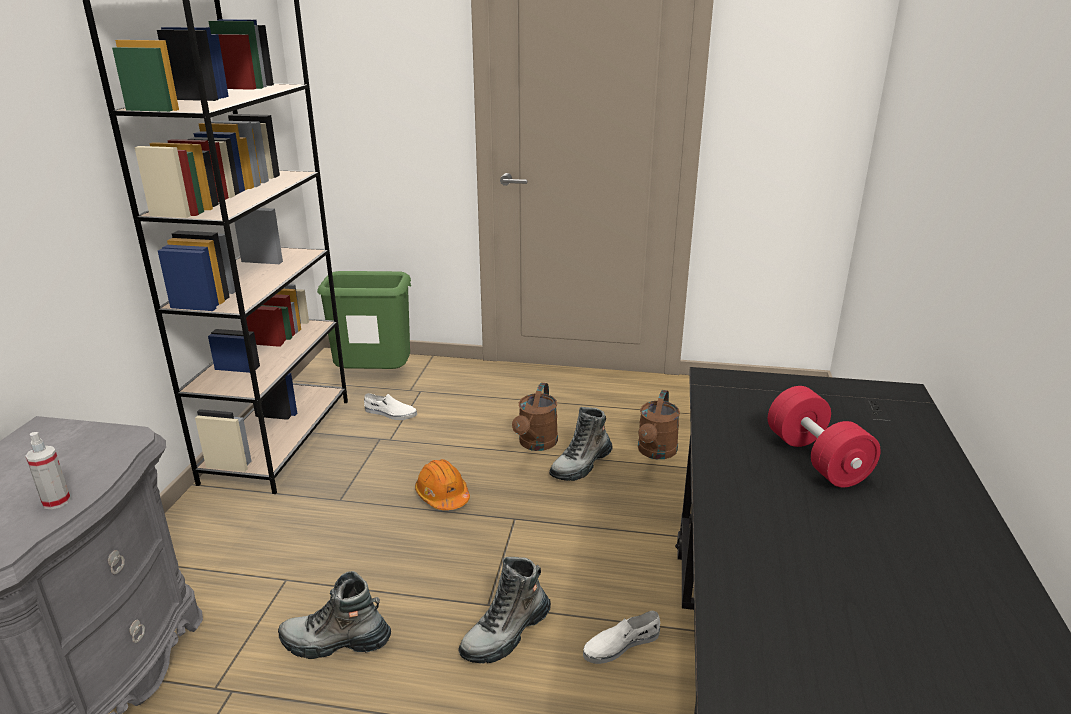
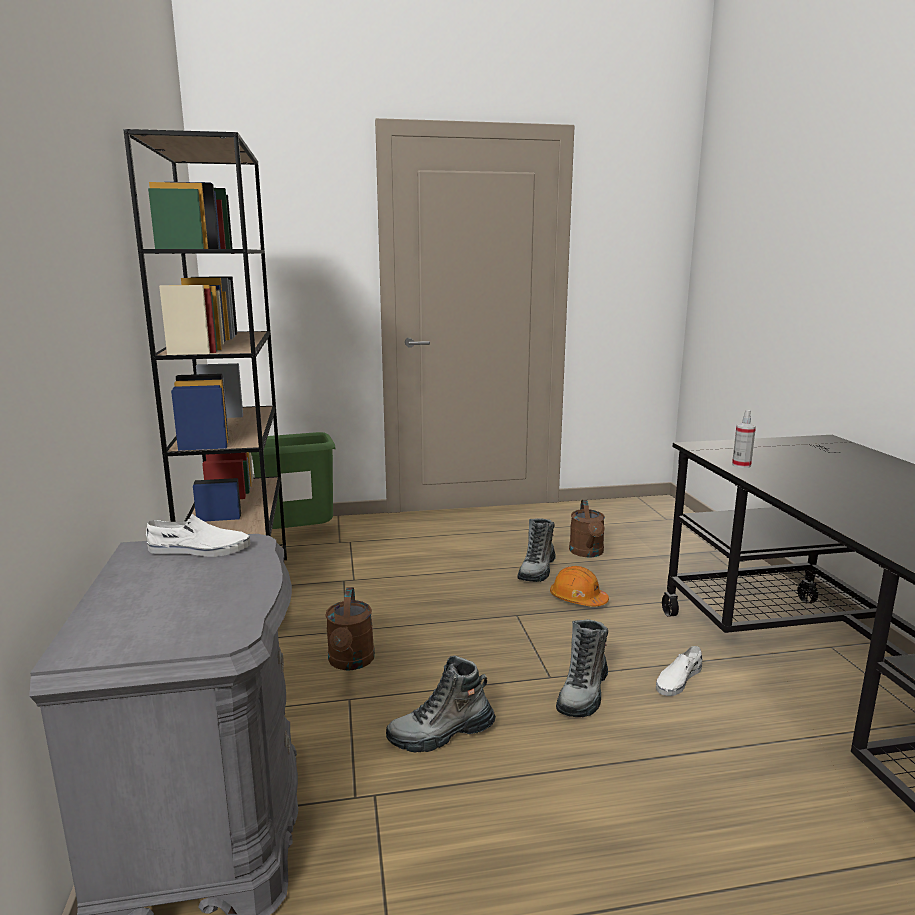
camera: 20 degrees left, 10 degrees down
spray bottle [25,432,71,510] -> spray bottle moved to [732,410,756,468]
white shoe [364,393,417,420] -> white shoe moved to [146,514,250,557]
orange hard hat [415,459,470,510] -> orange hard hat moved to [550,566,609,606]
brown watering can [512,382,558,451] -> brown watering can moved to [325,587,375,670]
red dumbbell [768,386,881,487] -> none

